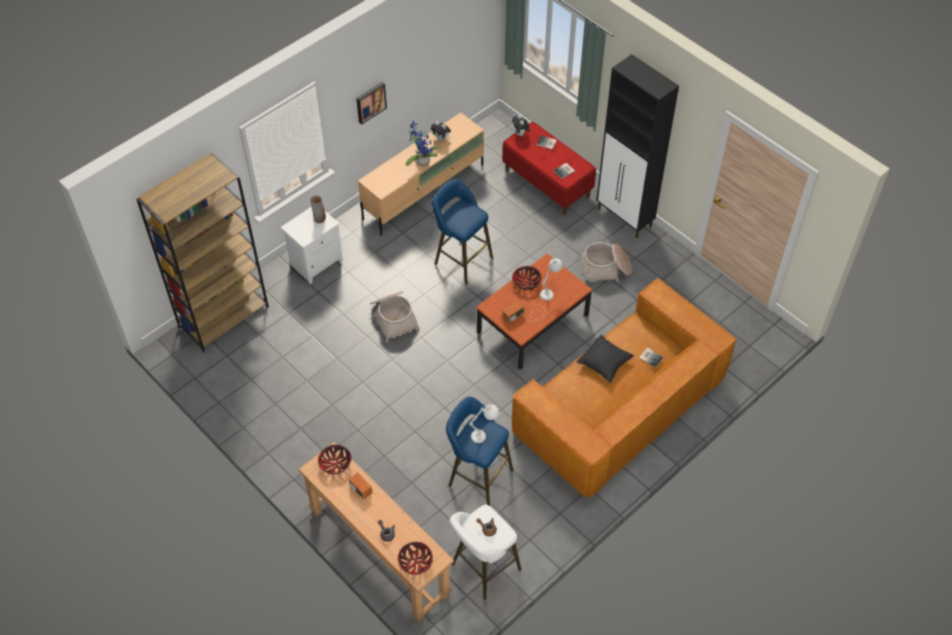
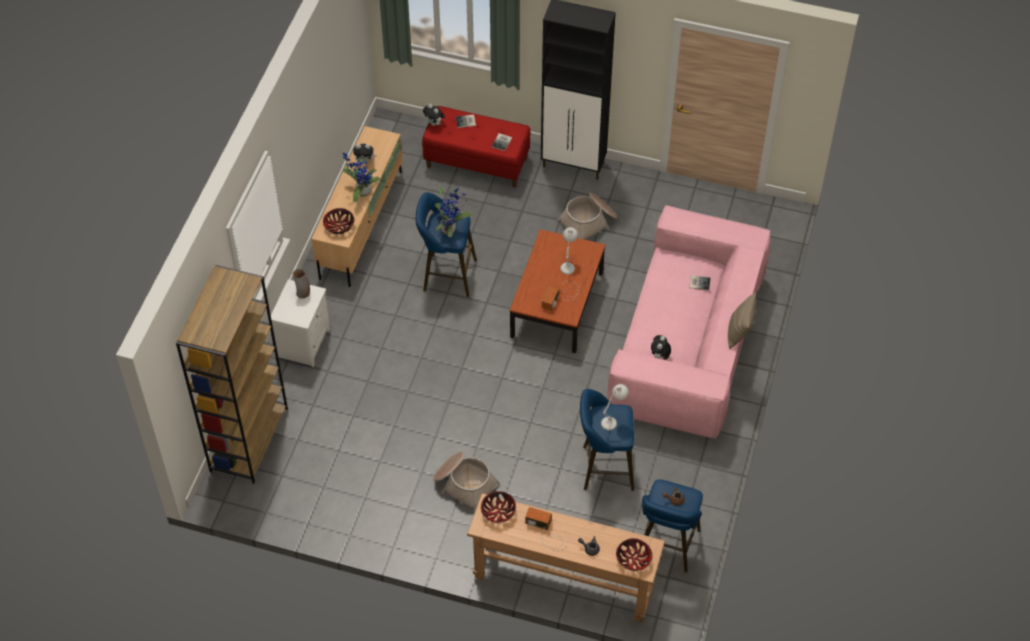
camera: 30 degrees left, 0 degrees up
picture [356,82,387,125] -> none
basket [370,291,420,342] -> basket moved to [433,452,500,513]
white stool [449,505,522,600] -> blue stool [642,479,703,573]
bowl [512,266,541,290] -> bowl moved to [323,208,354,234]
brown sofa [512,278,737,498] -> pink sofa [607,205,770,439]
black pillow [577,335,634,383] -> none
none -> potted plant [435,184,472,237]
none -> plush toy [651,335,671,360]
none -> beige pillow [727,292,757,350]

